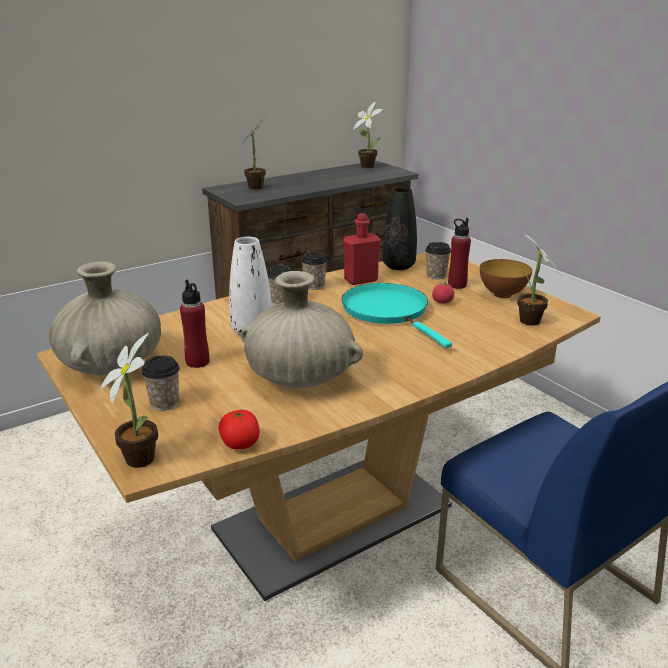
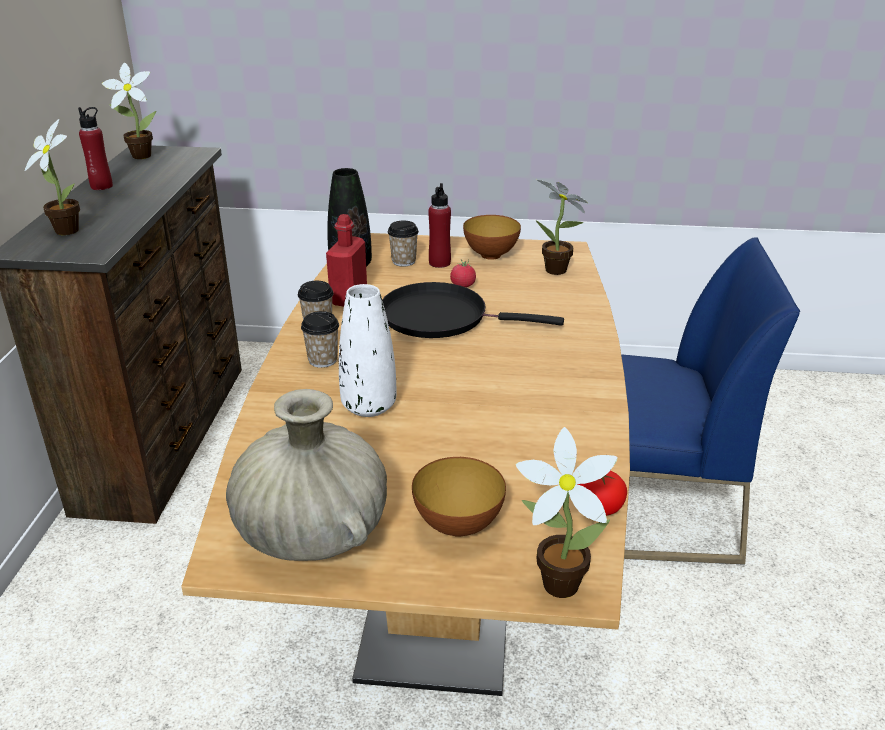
camera: 50 degrees left, 5 degrees up
cup [141,356,179,410] -> bowl [412,457,506,537]
red bottle [180,280,209,368] -> red bottle moved to [78,107,113,190]
beige vase [241,271,363,388] -> none
turquoise frying pan [342,283,452,348] -> black frying pan [382,282,564,338]

